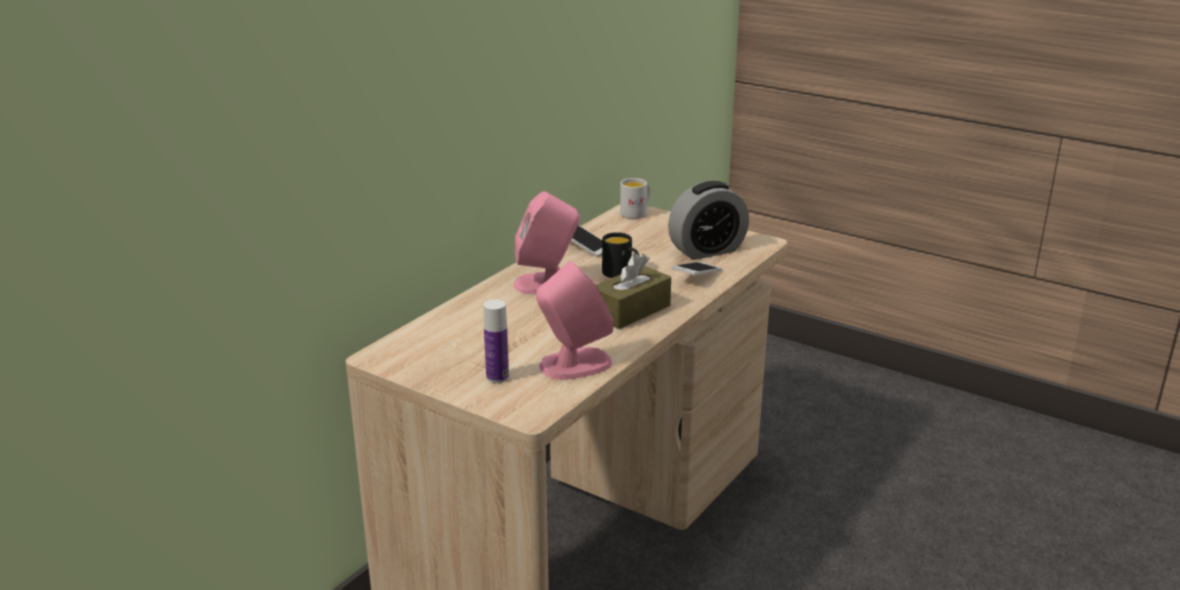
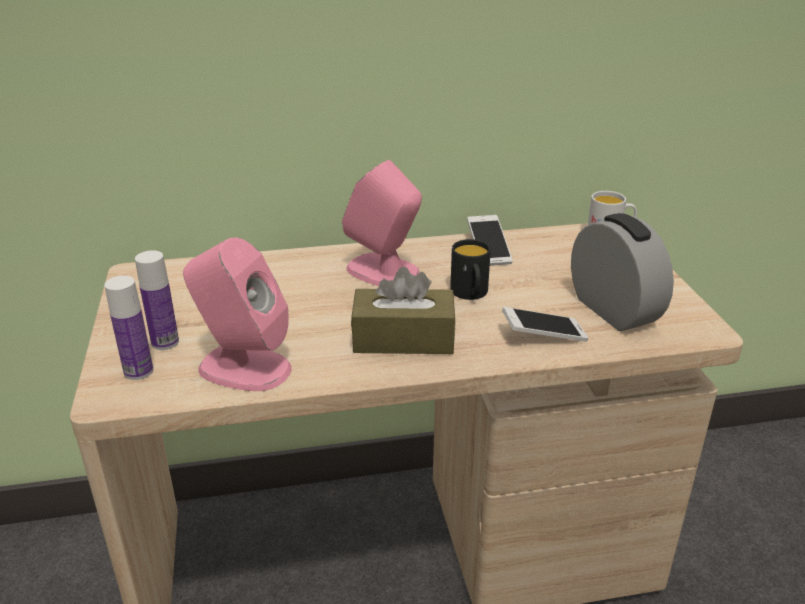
camera: 45 degrees right, 5 degrees up
alarm clock [668,181,749,260] -> alarm clock turned 135 degrees counterclockwise [571,213,674,331]
none -> bottle [104,276,153,380]

